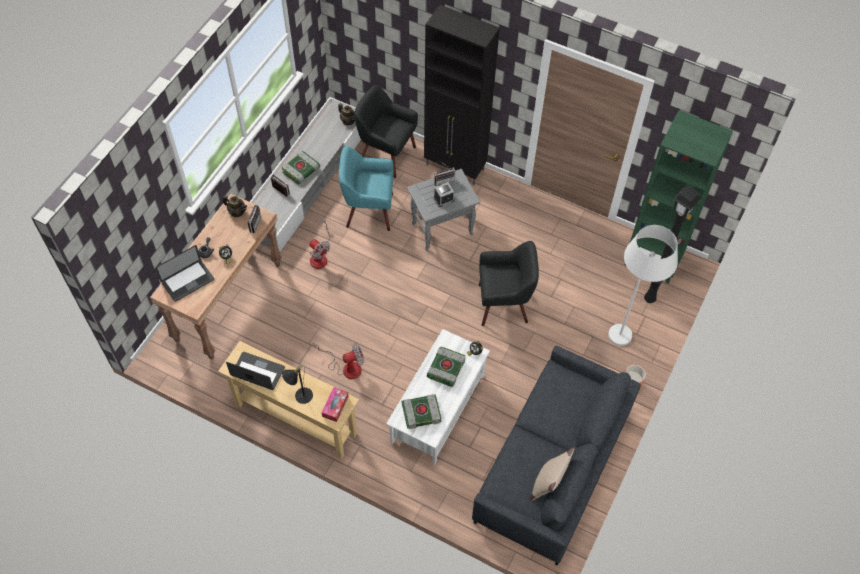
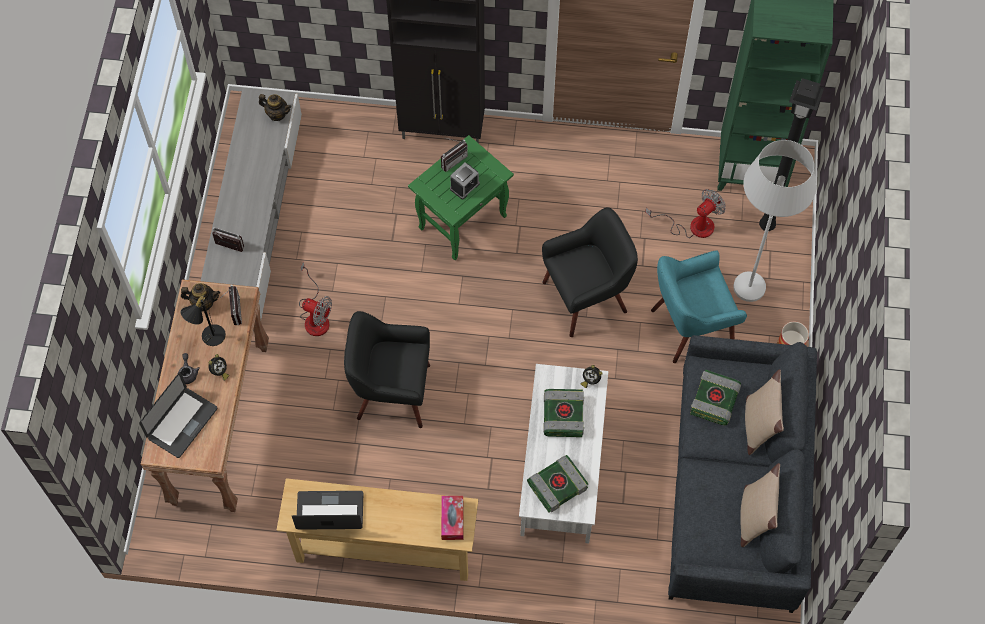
camera: 20 degrees left, 5 degrees up
book [282,151,320,184] -> book moved to [690,369,741,425]
black table lamp [282,366,313,404] -> black table lamp moved to [180,295,226,346]
fan [313,343,364,379] -> fan moved to [645,189,726,238]
turquoise armchair [339,146,394,231] -> turquoise armchair moved to [651,250,747,363]
black armchair [354,85,418,178] -> black armchair moved to [344,311,430,428]
grey side table [407,169,480,251] -> green side table [408,135,514,260]
none -> beige pillow [745,369,784,455]

